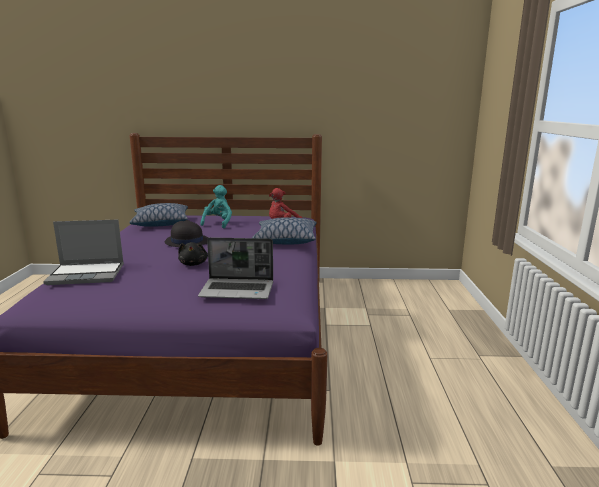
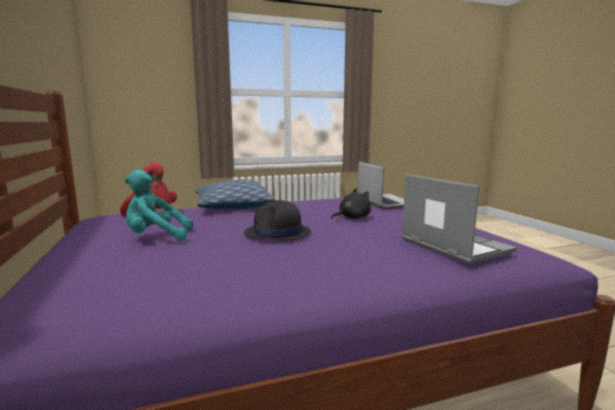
camera: 110 degrees left, 5 degrees down
pillow [129,203,188,227] -> none

